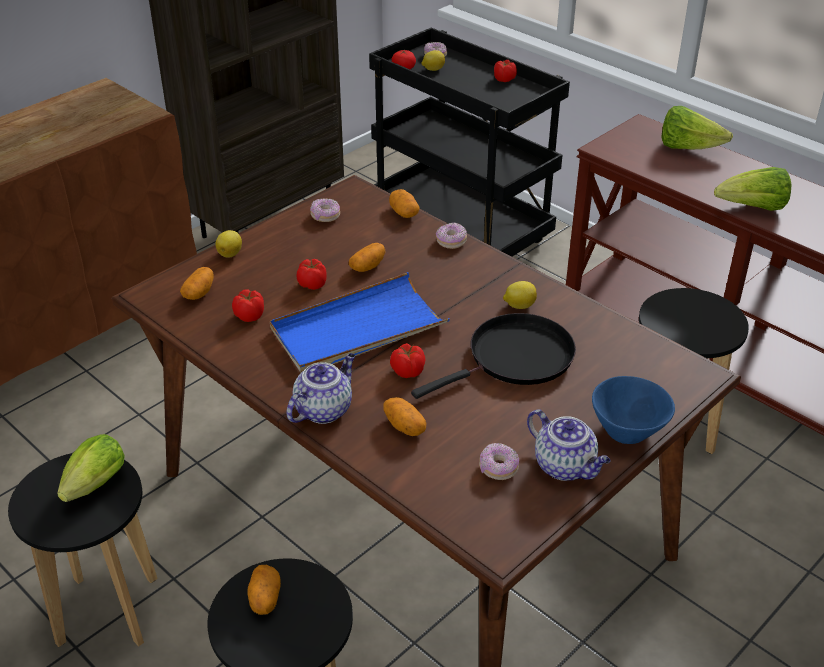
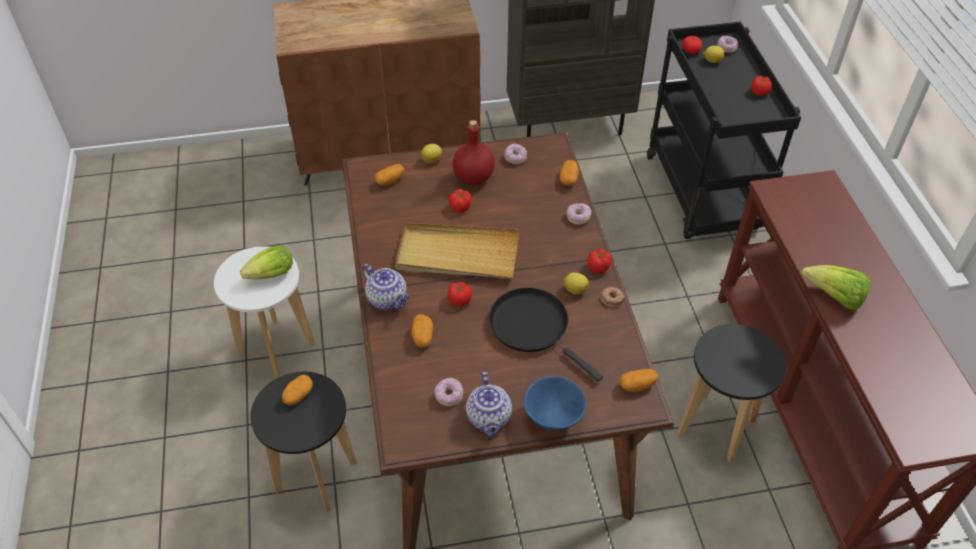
camera: 35 degrees right, 10 degrees up
black stool [8,453,158,647] -> white stool [214,246,314,379]
tomato [232,289,264,322] -> tomato moved to [587,249,612,274]
blue tray [270,272,450,373] -> beige tray [395,223,519,279]
teapot [287,353,355,424] -> teapot turned 60 degrees clockwise [362,264,409,310]
potato [349,243,386,272] -> potato moved to [620,369,658,392]
black frying pan [411,313,576,399] -> black frying pan turned 135 degrees counterclockwise [489,287,603,382]
lettuce [661,106,733,149] -> none
none -> red bottle [453,120,495,185]
none -> donut [600,287,625,307]

